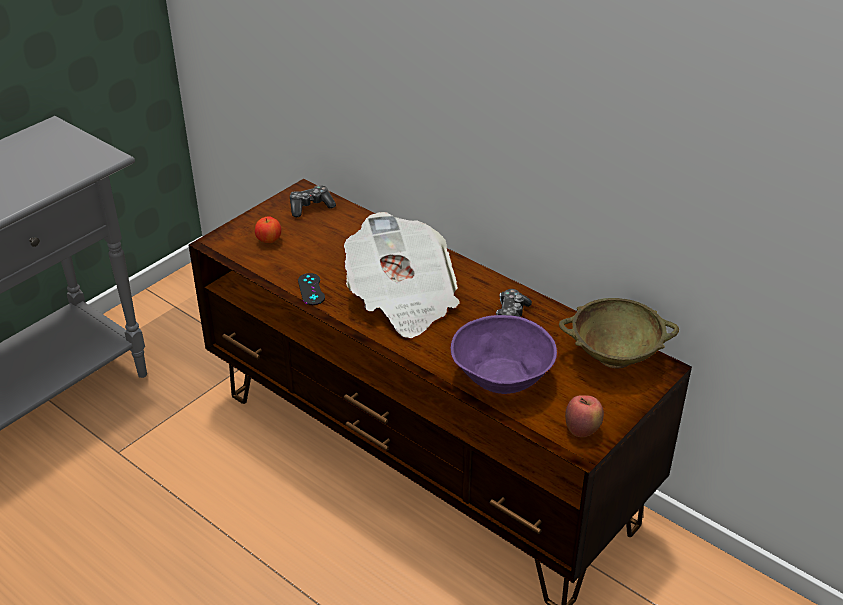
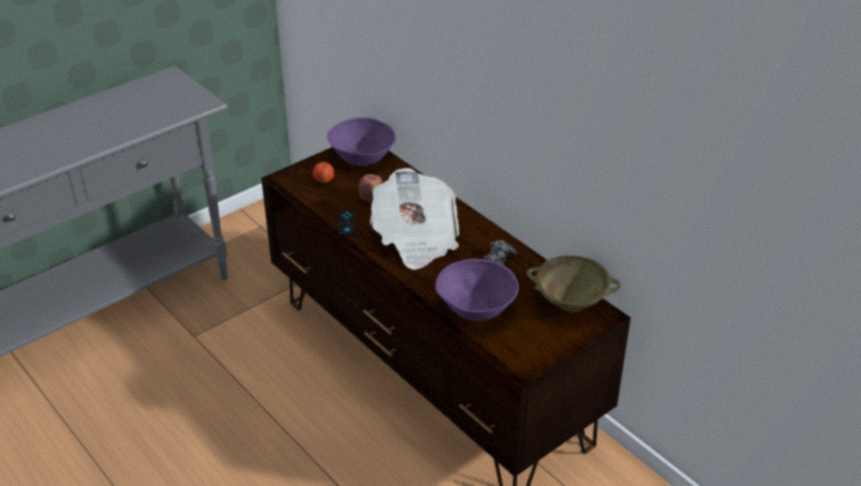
camera: 10 degrees right, 0 degrees up
game controller [290,186,336,218] -> purple bowl [327,117,396,166]
apple [565,395,604,437] -> apple moved to [359,174,383,202]

